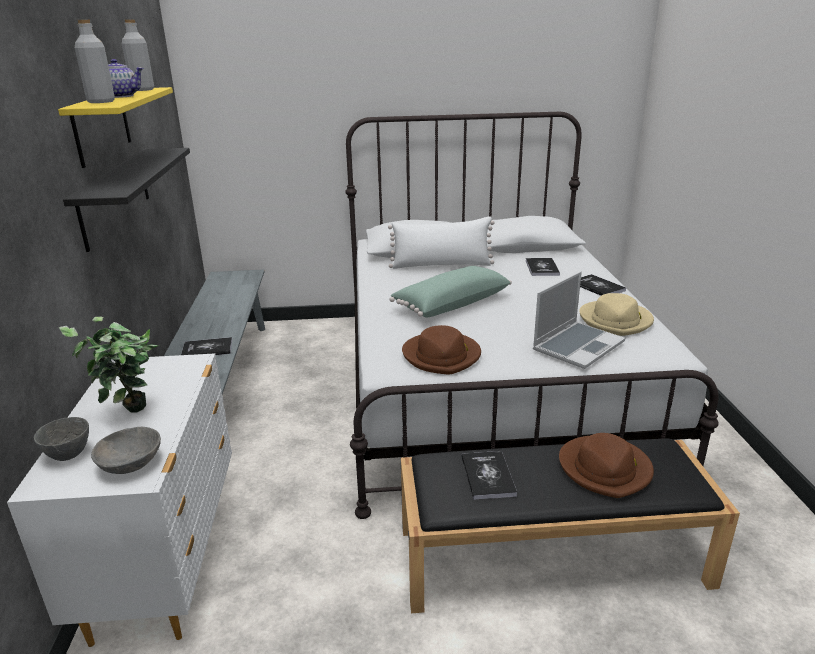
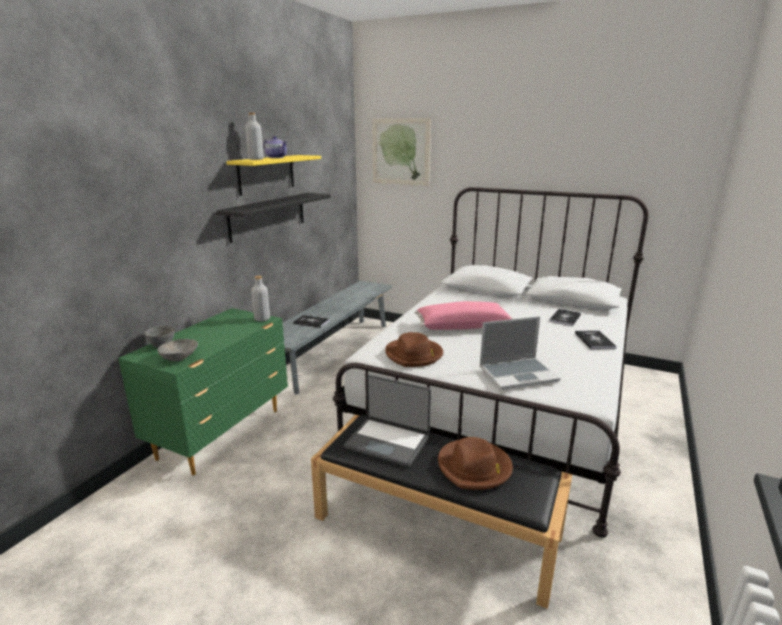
camera: 30 degrees right, 5 degrees down
white dresser [7,353,232,647] -> green dresser [118,308,288,475]
potted plant [59,317,160,413] -> none
grey bottle [122,19,154,91] -> grey bottle moved to [251,276,270,322]
white pillow [388,216,495,269] -> none
green pillow [390,266,512,318] -> pink pillow [415,301,514,330]
book [461,451,517,500] -> laptop [344,374,431,467]
beige hat [579,293,654,336] -> none
none -> picture [372,118,431,186]

